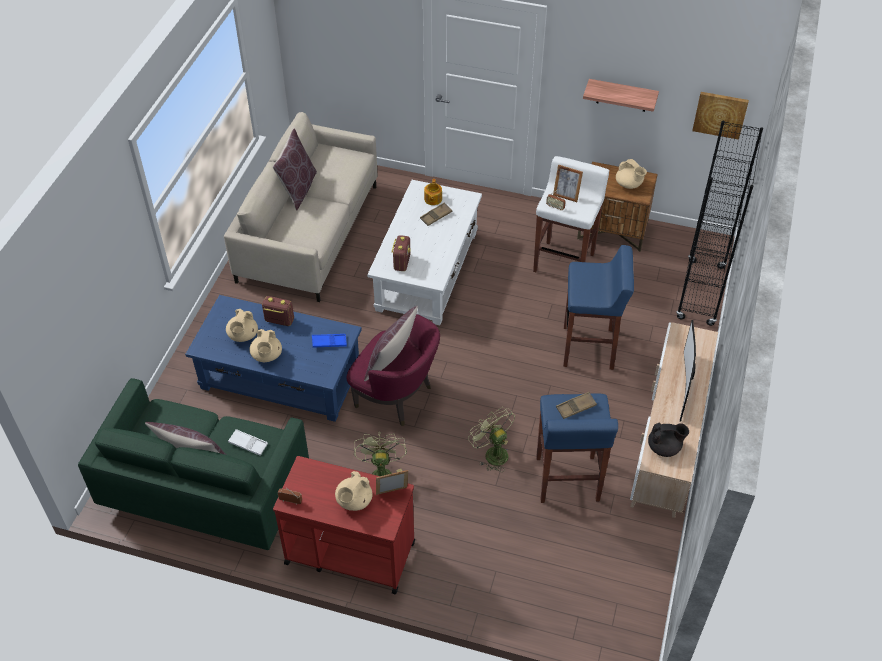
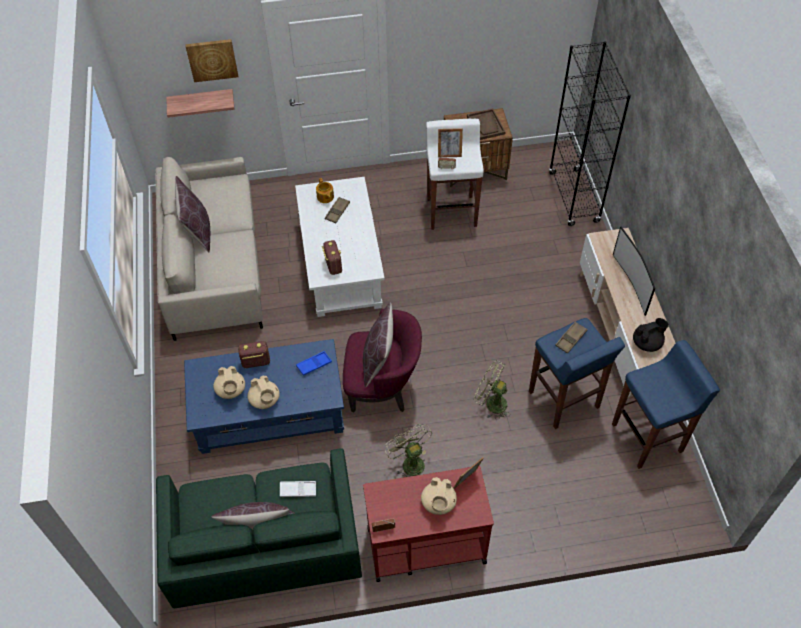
camera: 25 degrees left, 5 degrees up
blue stool [563,245,634,370] -> blue stool moved to [612,340,720,469]
shelf [583,79,659,112] -> shelf moved to [166,89,235,118]
beige teapot [616,159,647,189] -> brown tray [467,108,506,140]
picture [692,92,749,139] -> picture moved to [185,39,238,82]

